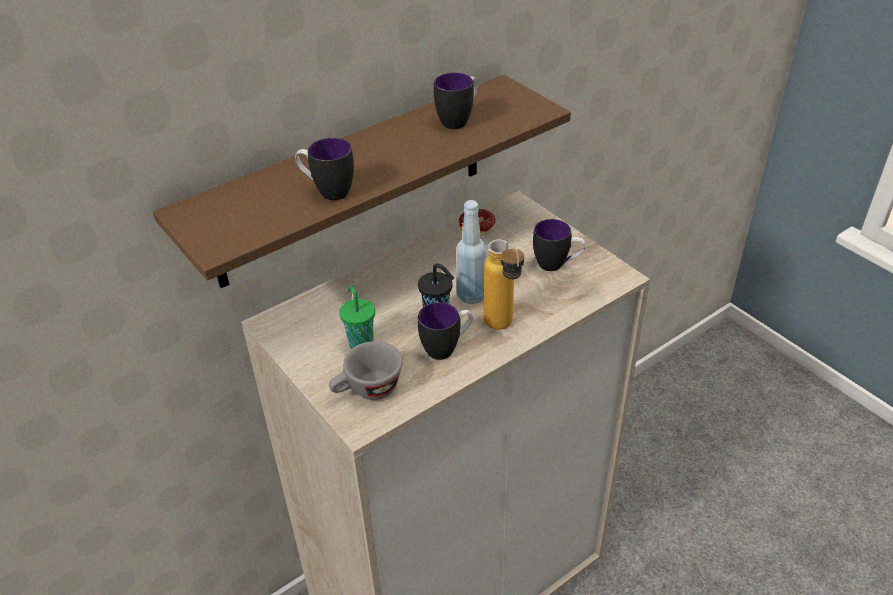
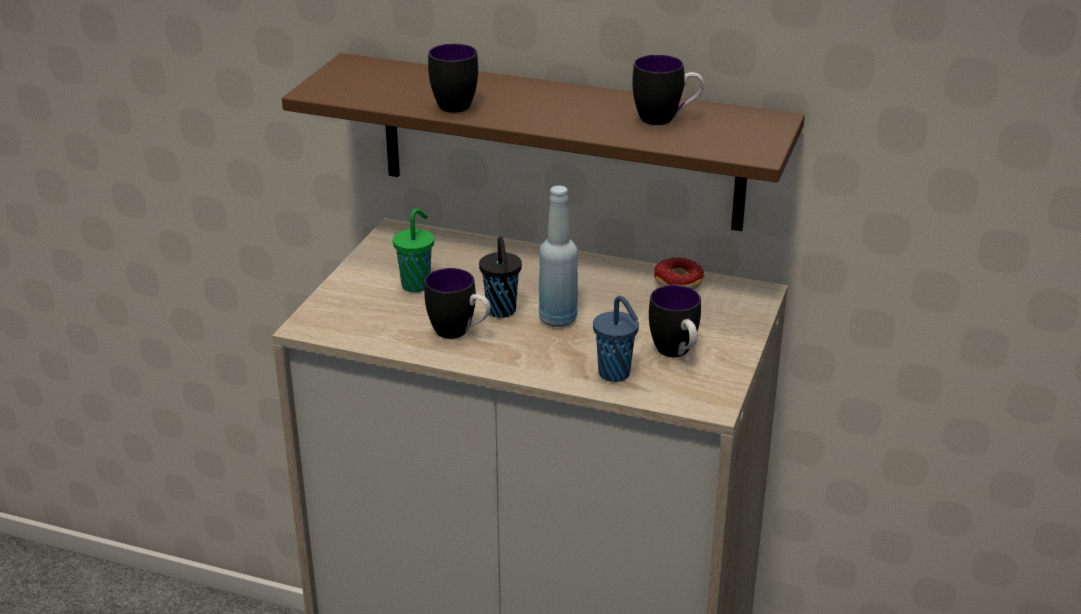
camera: 55 degrees right, 10 degrees down
grey cup [329,341,402,400] -> none
bottle [484,239,524,330] -> none
none -> blue cup [593,296,639,382]

